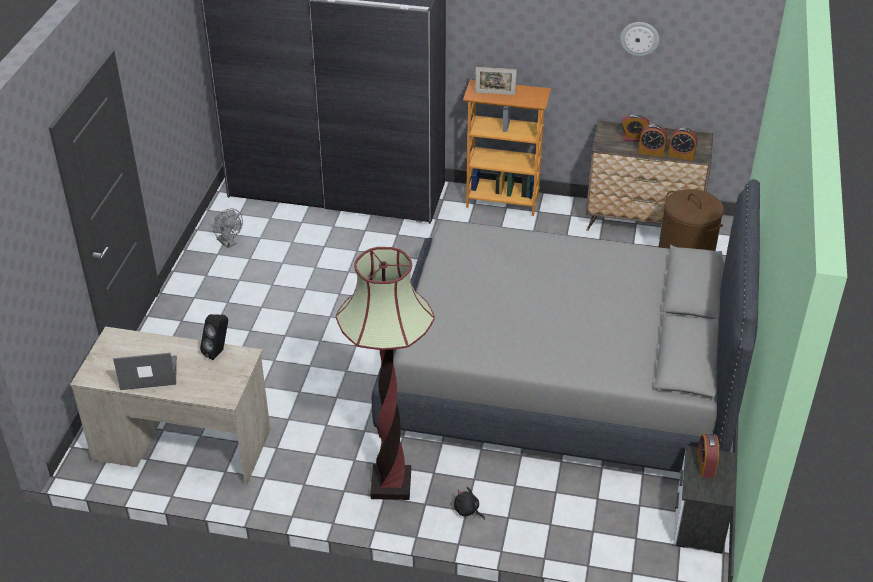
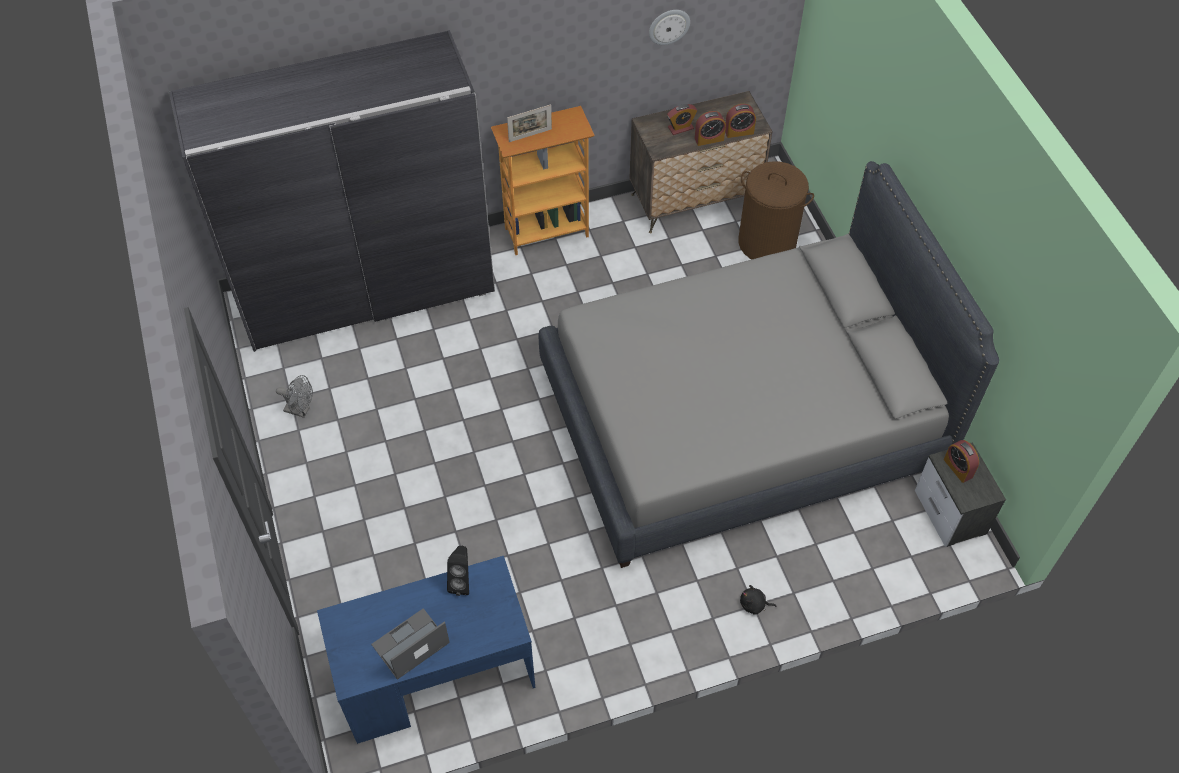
camera: 30 degrees left, 15 degrees up
beige desk [70,326,270,485] -> blue desk [317,556,535,744]
floor lamp [336,247,435,500] -> none

